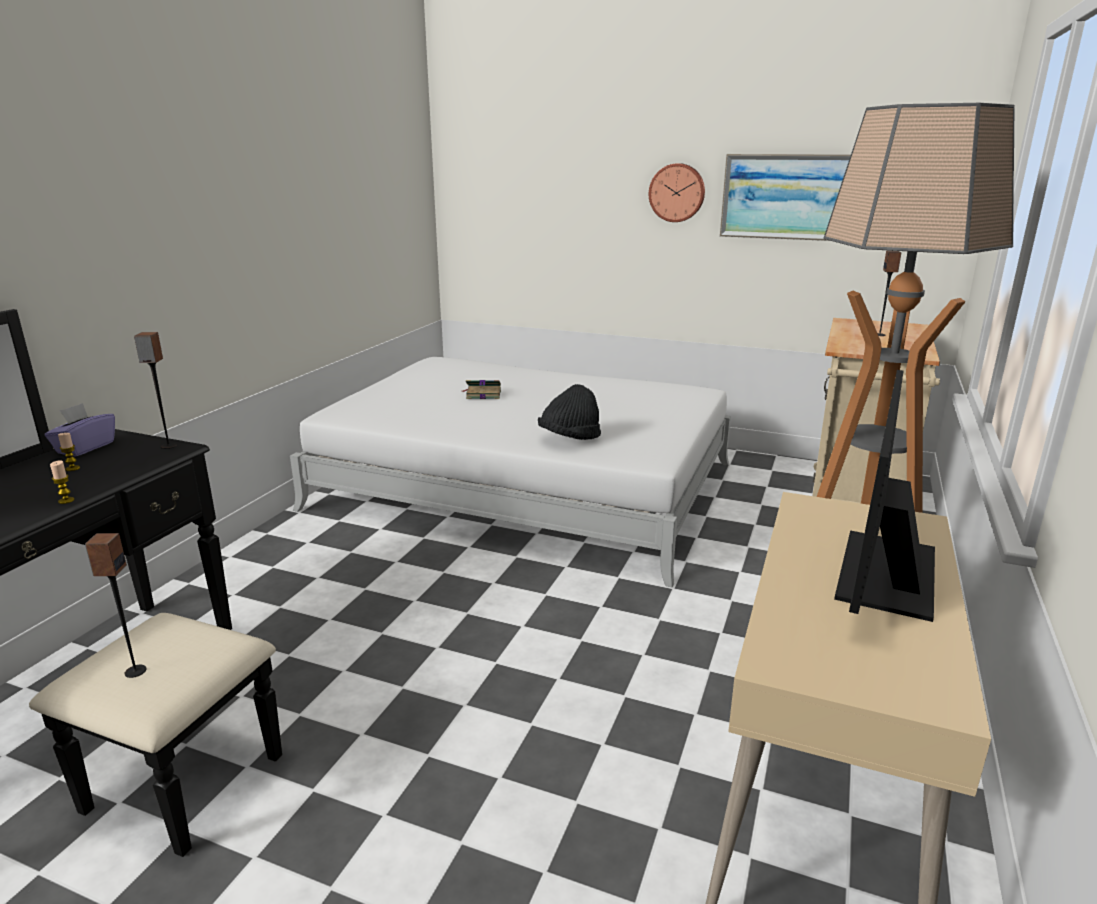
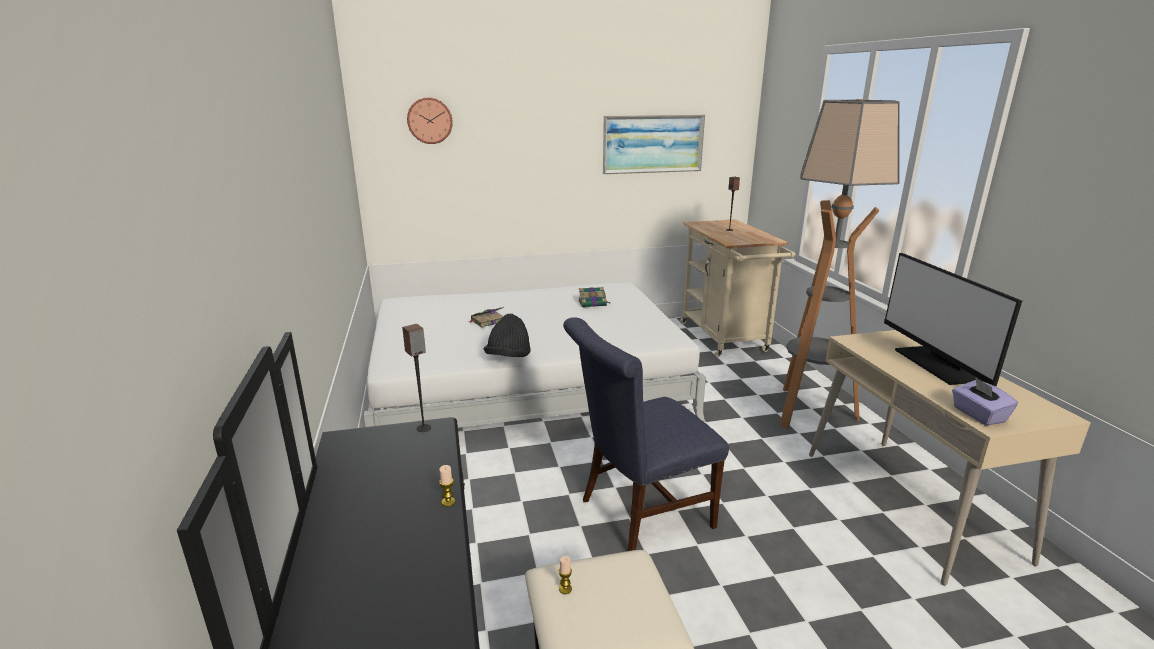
camera: 35 degrees left, 0 degrees up
purple tissue box [44,403,115,457] -> purple tissue box moved to [952,377,1018,426]
candle [58,433,80,471] -> candle moved to [559,556,572,594]
speaker [85,533,147,678] -> none
black hat [538,384,601,440] -> black hat moved to [484,314,531,357]
wall clock [649,163,705,222] -> wall clock moved to [407,97,453,144]
none -> blue chair [563,317,729,551]
none -> book [579,287,610,307]

